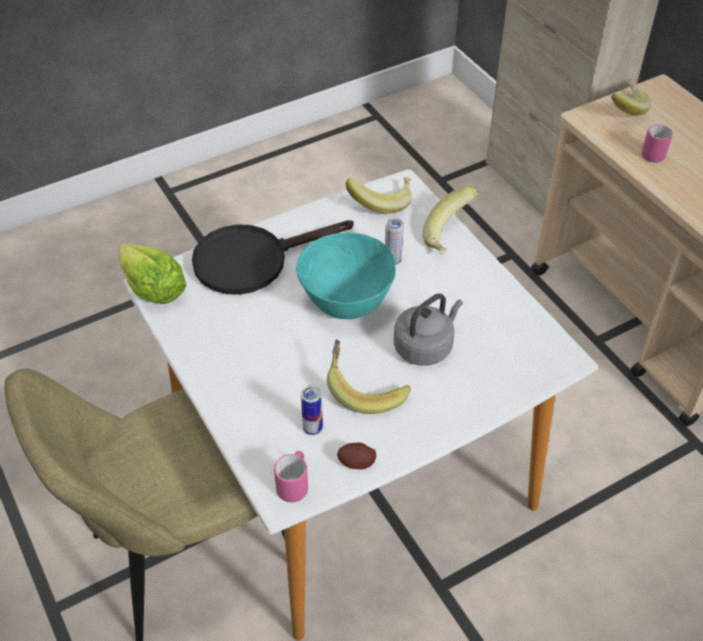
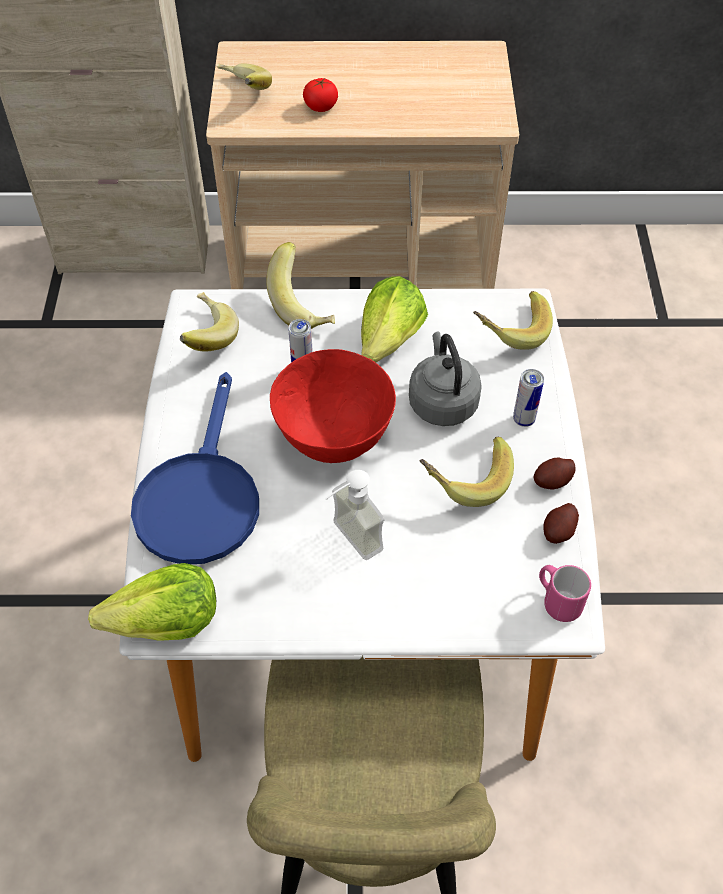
camera: 60 degrees left, 5 degrees up
black frying pan [192,220,354,295] -> blue frying pan [131,372,259,564]
turquoise bowl [296,232,396,319] -> red bowl [270,349,396,463]
can [301,385,323,435] -> can moved to [513,369,544,427]
pink mug [641,124,673,163] -> tomato [303,78,338,112]
none -> soap dispenser [325,470,384,560]
none -> lettuce [361,276,428,362]
none -> banana [473,291,553,350]
none -> potato [534,458,576,489]

